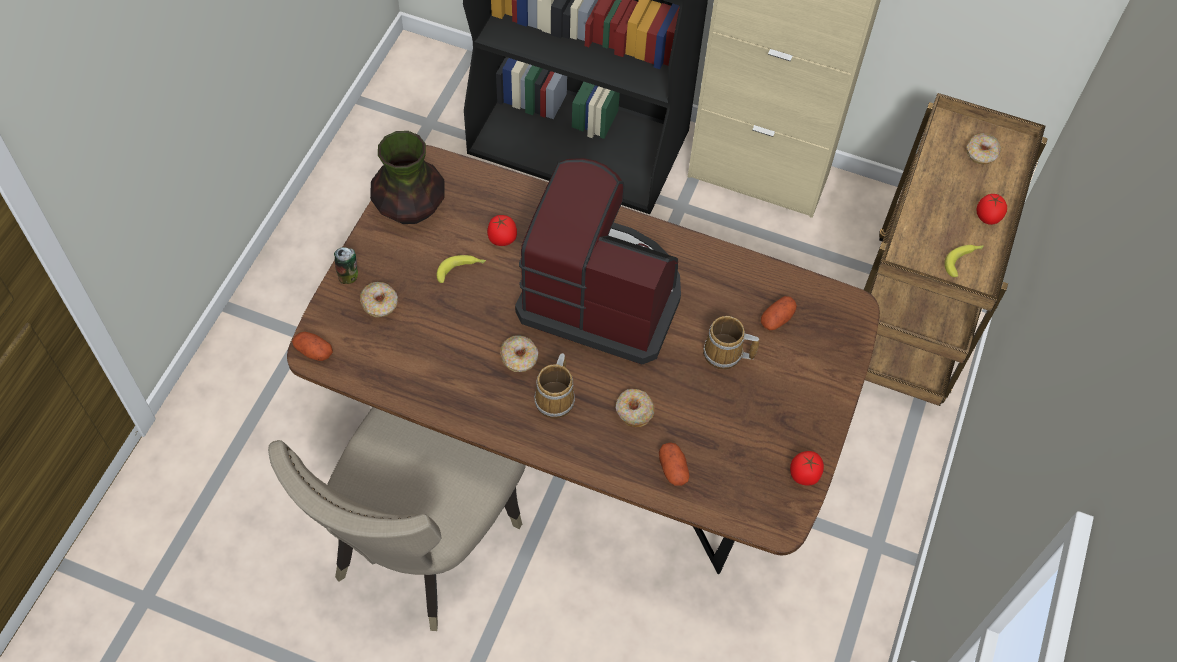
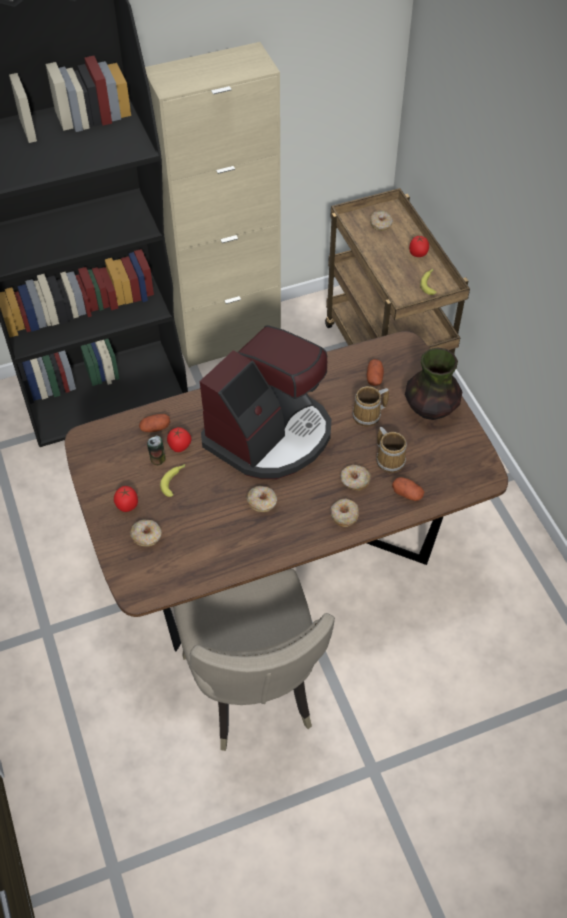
camera: 40 degrees left, 5 degrees down
potato [292,332,333,361] -> potato moved to [139,414,170,432]
can [334,247,358,284] -> can moved to [147,436,166,465]
vase [370,131,445,224] -> vase moved to [405,347,462,420]
coffee machine [515,158,681,364] -> coffee machine turned 150 degrees clockwise [200,325,332,479]
mug [534,353,575,419] -> mug moved to [376,427,407,473]
tomato [790,451,824,486] -> tomato moved to [114,486,138,512]
none -> donut [331,498,359,527]

